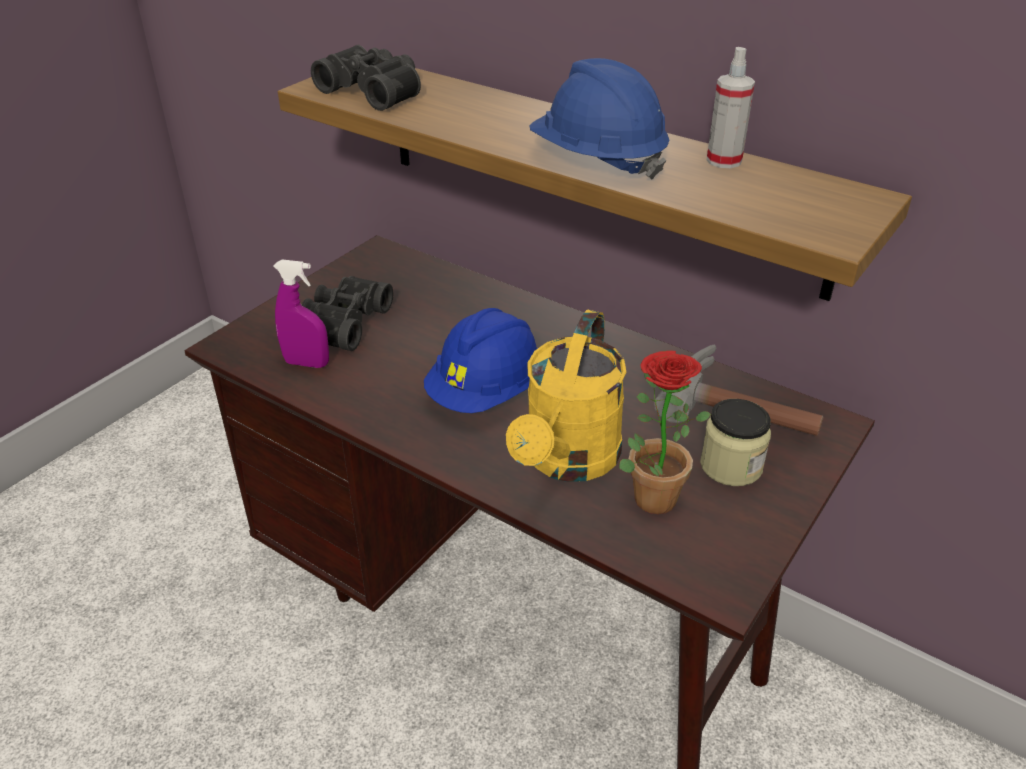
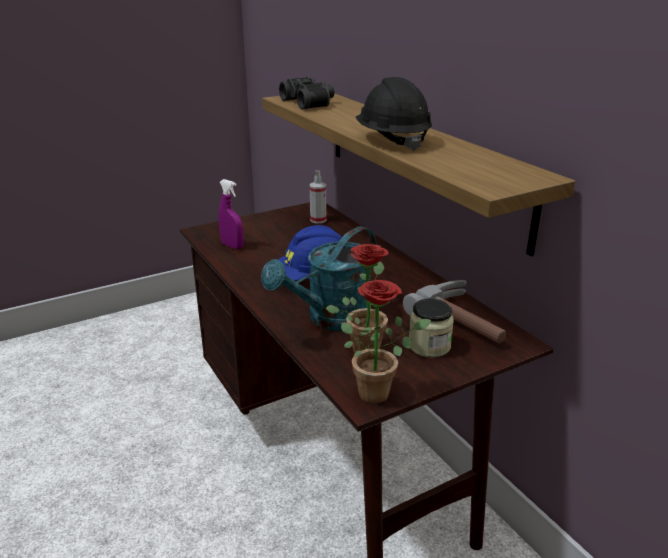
camera: 25 degrees right, 10 degrees down
black binoculars [302,276,393,351] -> none
yellow watering can [506,310,626,482] -> turquoise watering can [261,226,377,331]
blue hard hat [530,58,669,179] -> black hard hat [356,77,432,151]
spray bottle [707,47,755,168] -> spray bottle moved to [310,170,326,223]
none -> potted plant [341,280,431,404]

